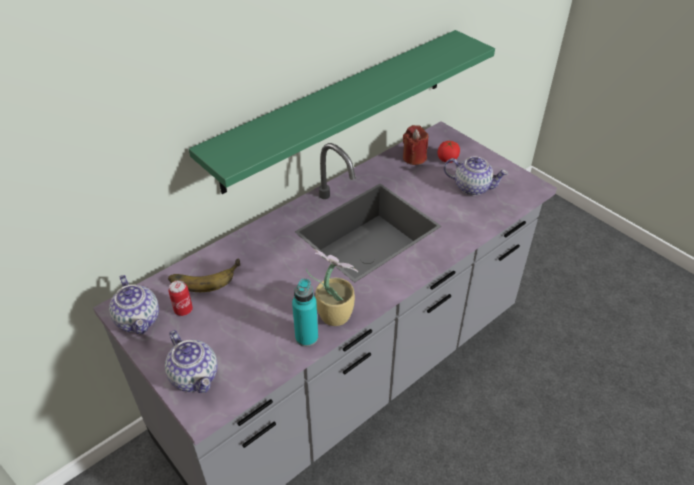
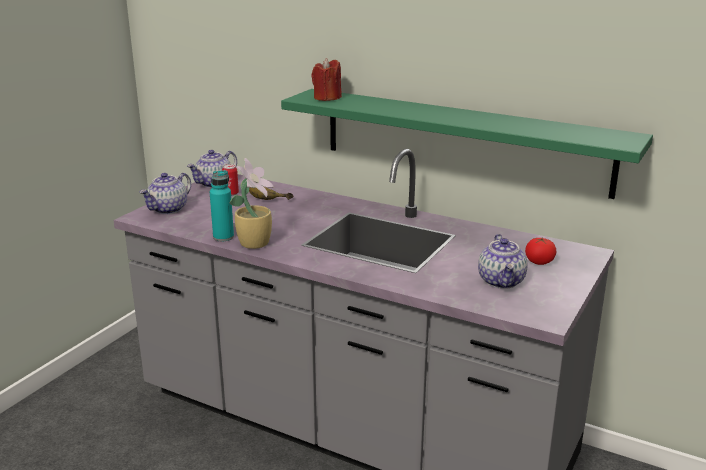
camera: 70 degrees right, 20 degrees down
red candle [403,125,428,165] -> red candle moved to [311,58,342,101]

